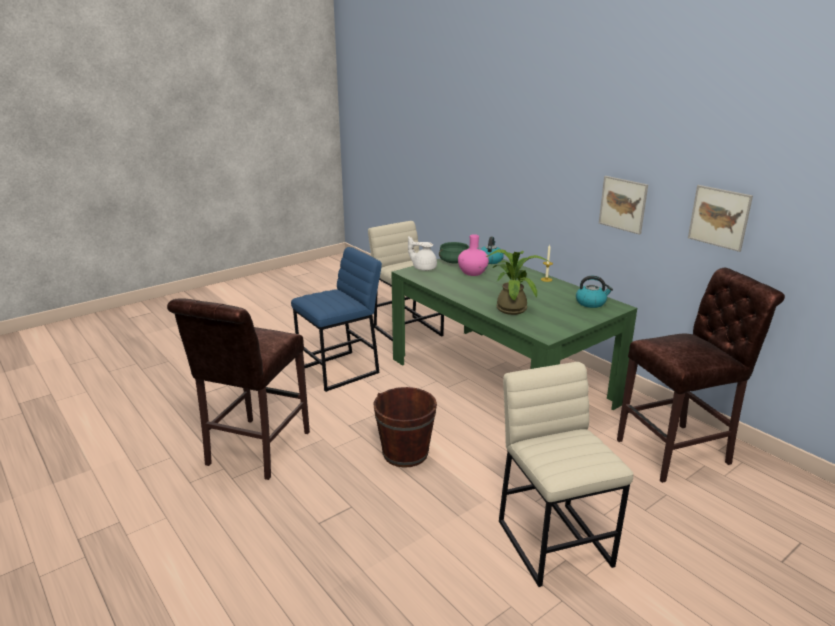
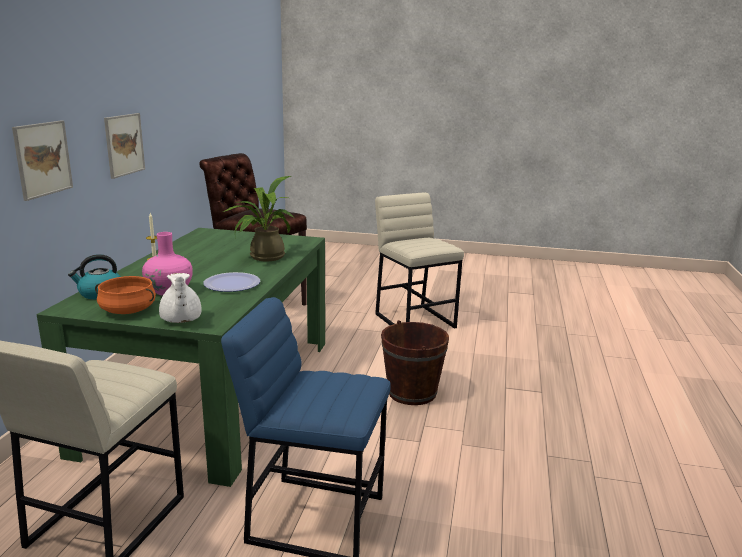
camera: 130 degrees left, 5 degrees down
brown stool [167,298,310,480] -> none
green cooking pot [439,242,469,264] -> orange cooking pot [95,276,156,314]
beige chair [499,362,633,587] -> beige chair turned 120 degrees clockwise [375,192,464,329]
kettle [576,276,613,308] -> none
picture [688,185,753,252] -> picture moved to [12,120,73,201]
none -> plate [203,272,260,292]

